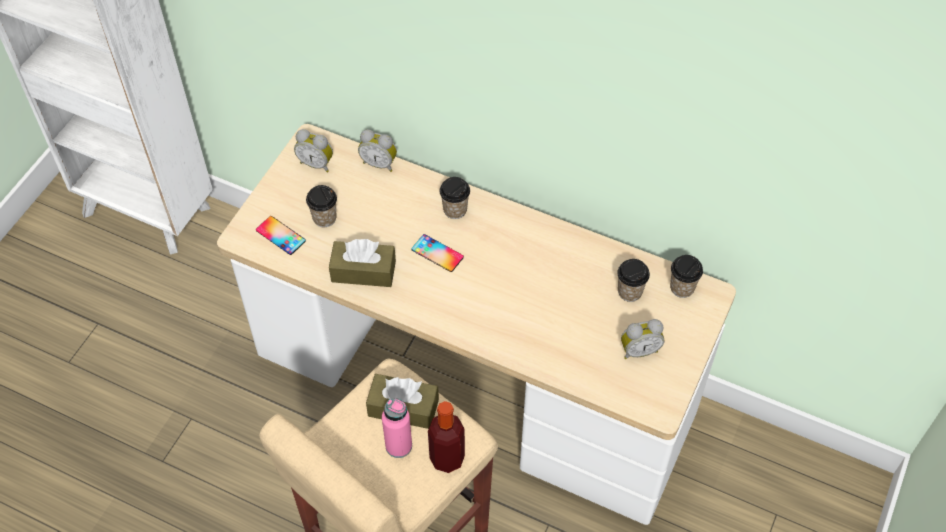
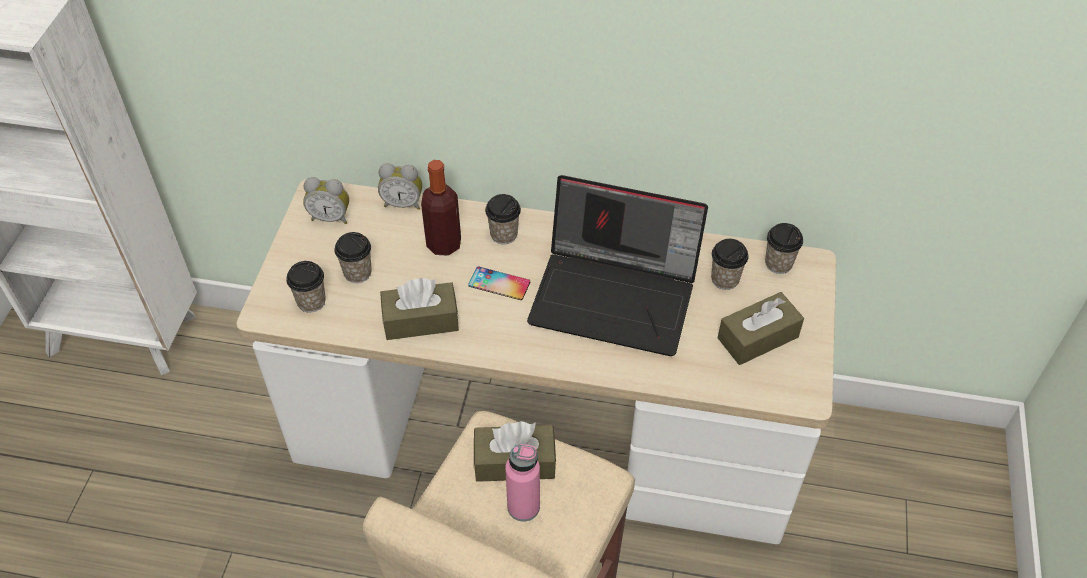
camera: 15 degrees left, 5 degrees down
phone [256,216,306,255] -> cup [286,261,326,313]
bottle [428,401,465,473] -> bottle moved to [421,160,461,256]
alarm clock [621,319,665,359] -> brown tissue box [718,292,804,365]
none -> laptop [527,175,708,356]

